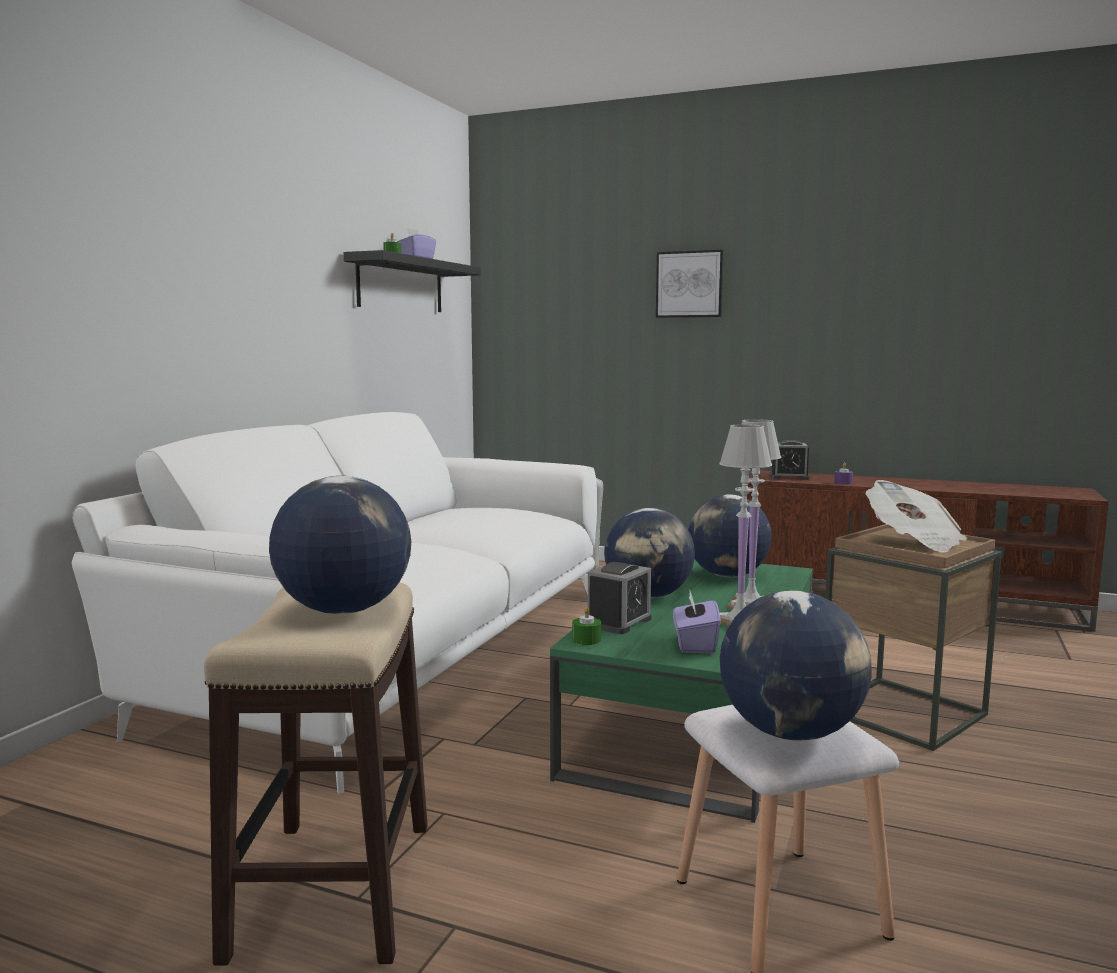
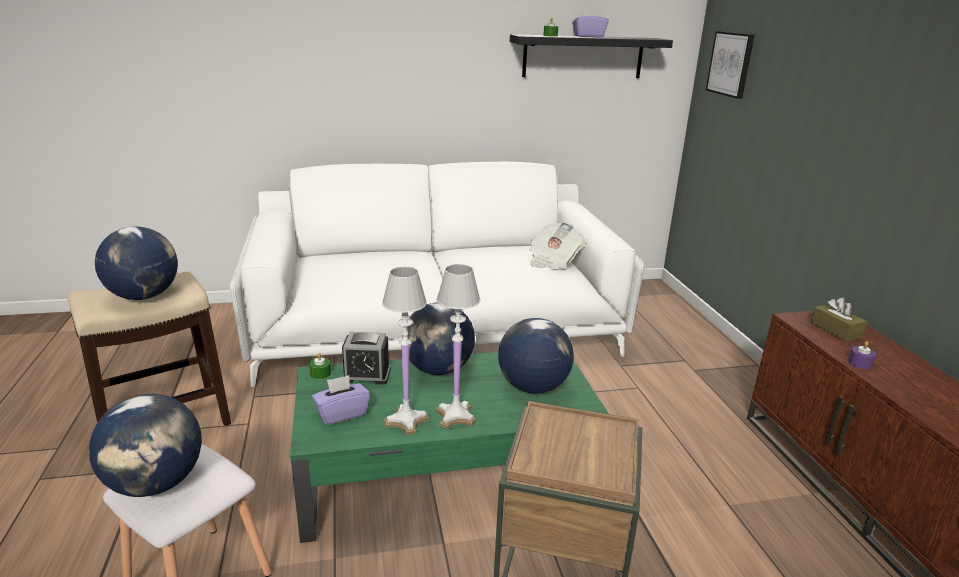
camera: 55 degrees right, 15 degrees up
picture [656,250,724,318] -> picture moved to [706,31,755,99]
alarm clock [770,440,810,479] -> brown tissue box [810,297,867,342]
newspaper [866,480,967,553] -> newspaper moved to [529,222,585,268]

